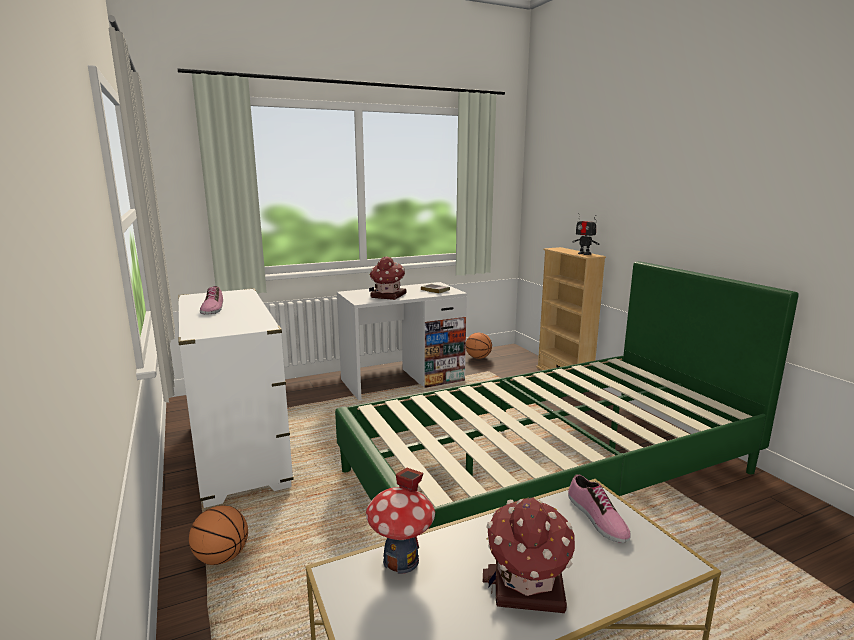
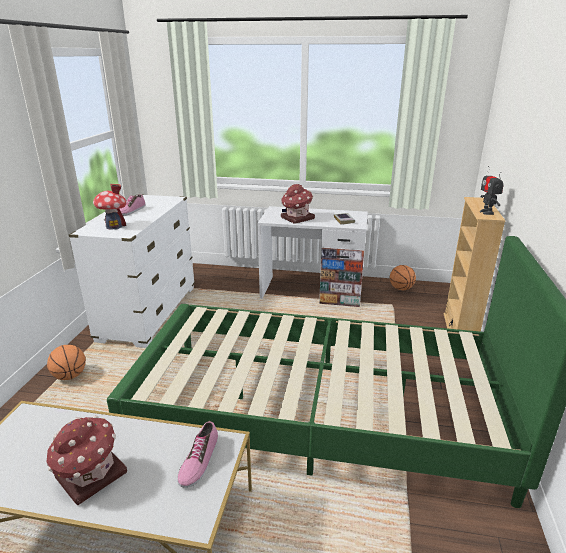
camera: 35 degrees right, 10 degrees up
toy house [366,468,435,574] -> toy house moved to [93,184,126,230]

